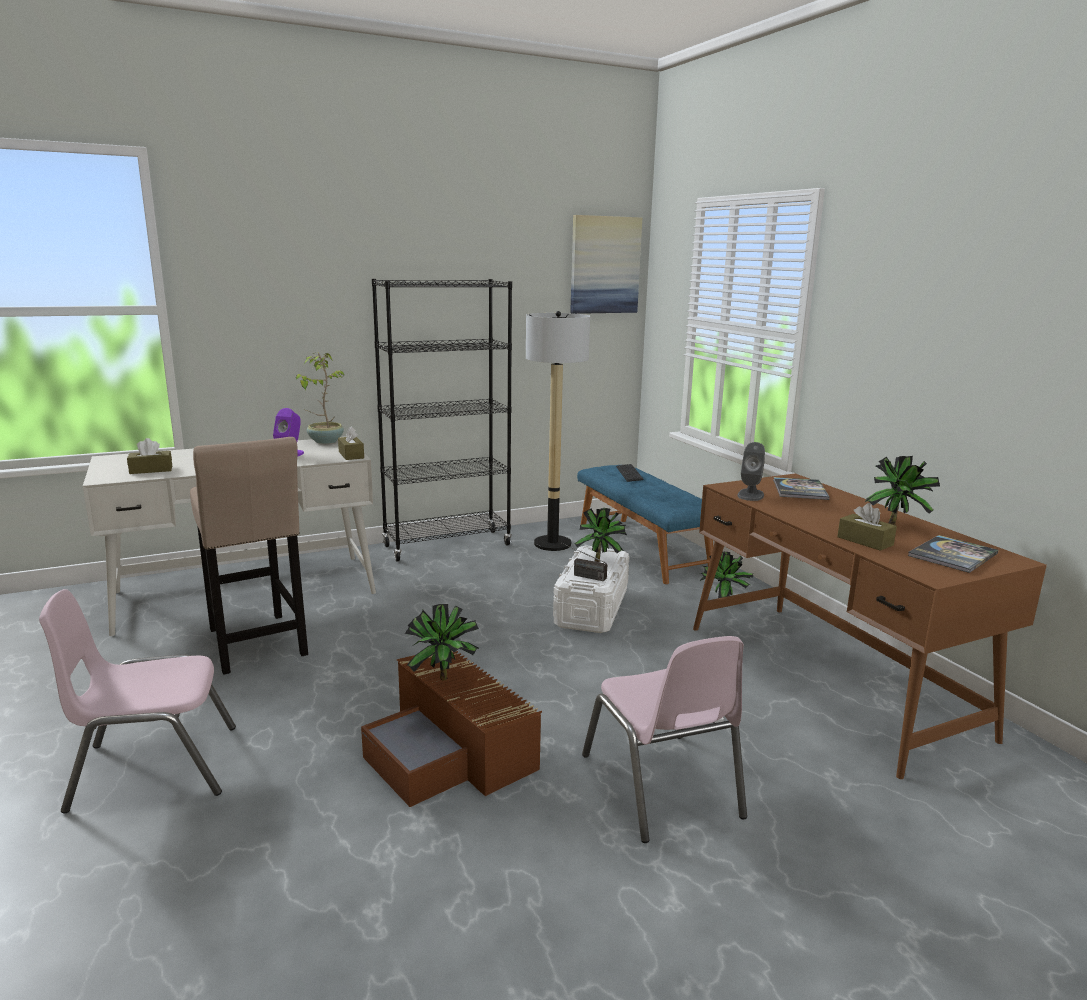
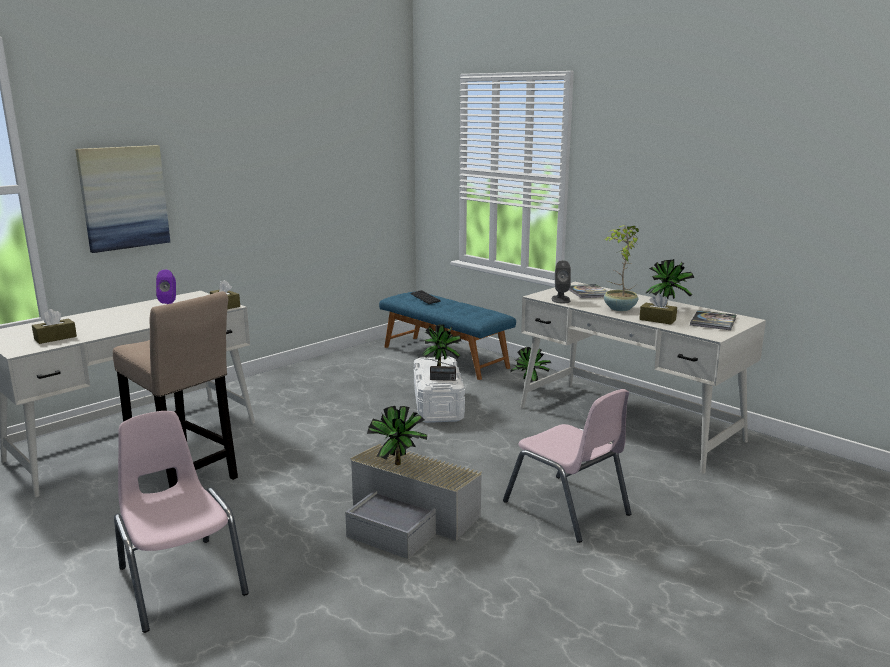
camera: 20 degrees left, 0 degrees up
pink chair [39,589,236,813] -> pink chair turned 90 degrees clockwise [114,411,249,633]
potted plant [296,352,346,444] -> potted plant moved to [604,225,639,311]
brown storage box [361,650,542,807] -> grey storage box [345,443,482,559]
black bookcase [372,279,512,562] -> none
floor lamp [526,311,590,551] -> none
picture [570,215,642,314] -> picture moved to [75,145,170,253]
brown desk [693,473,1047,779] -> white desk [520,282,766,474]

